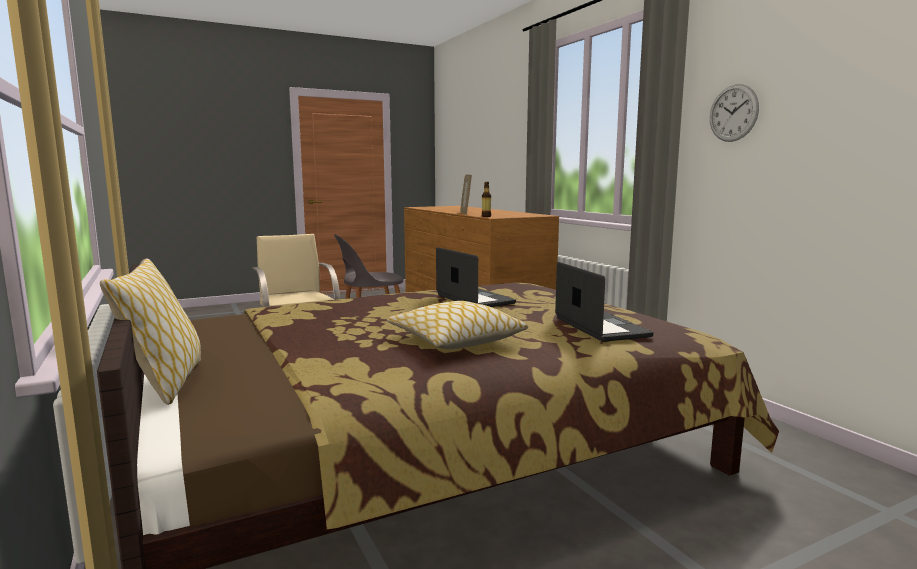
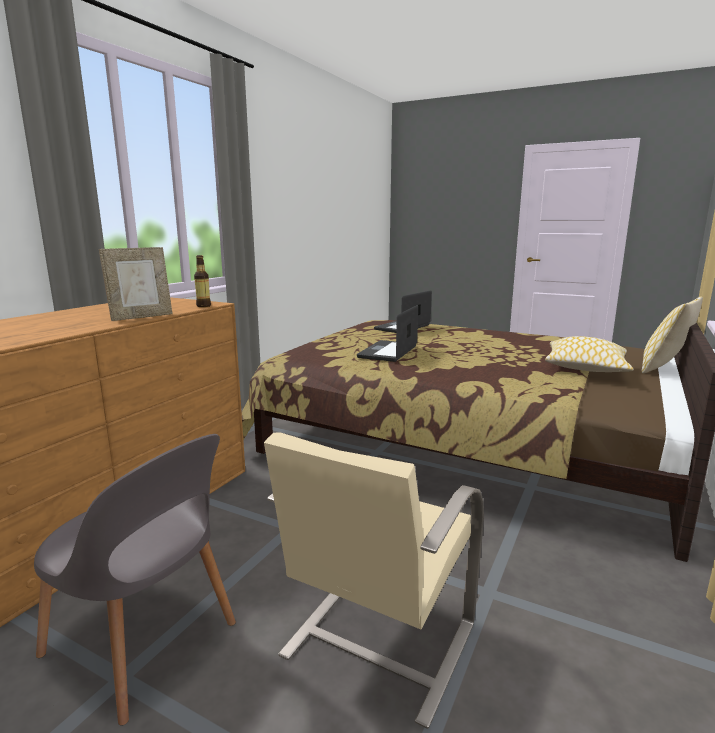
camera: 125 degrees left, 5 degrees up
pillow [387,301,528,349] -> pillow moved to [545,336,634,372]
wall clock [710,84,759,142] -> none

